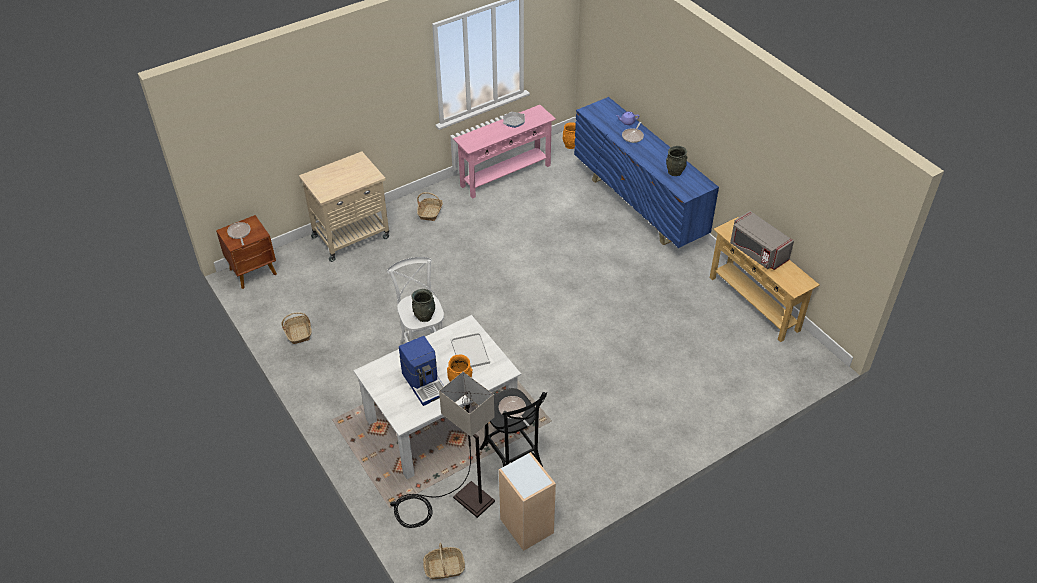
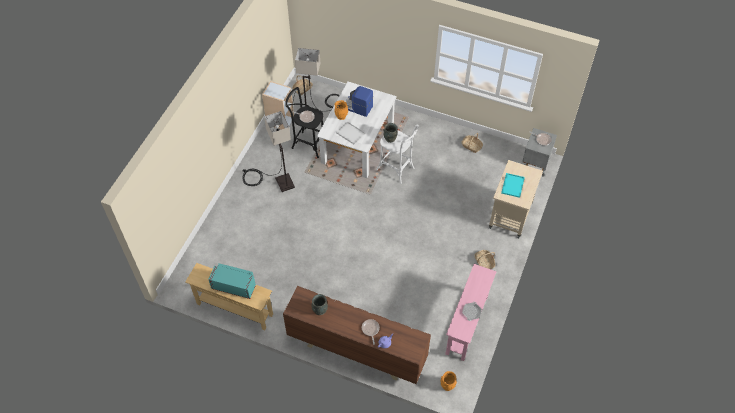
camera: 145 degrees right, 10 degrees up
brown nightstand [216,215,277,289] -> grey nightstand [522,128,557,177]
blue cabinet [574,97,719,248] -> brown cabinet [283,286,431,384]
grey microwave [730,211,794,270] -> turquoise microwave [208,263,256,299]
none -> floor lamp [242,111,295,192]
none -> turquoise tray [501,173,525,198]

